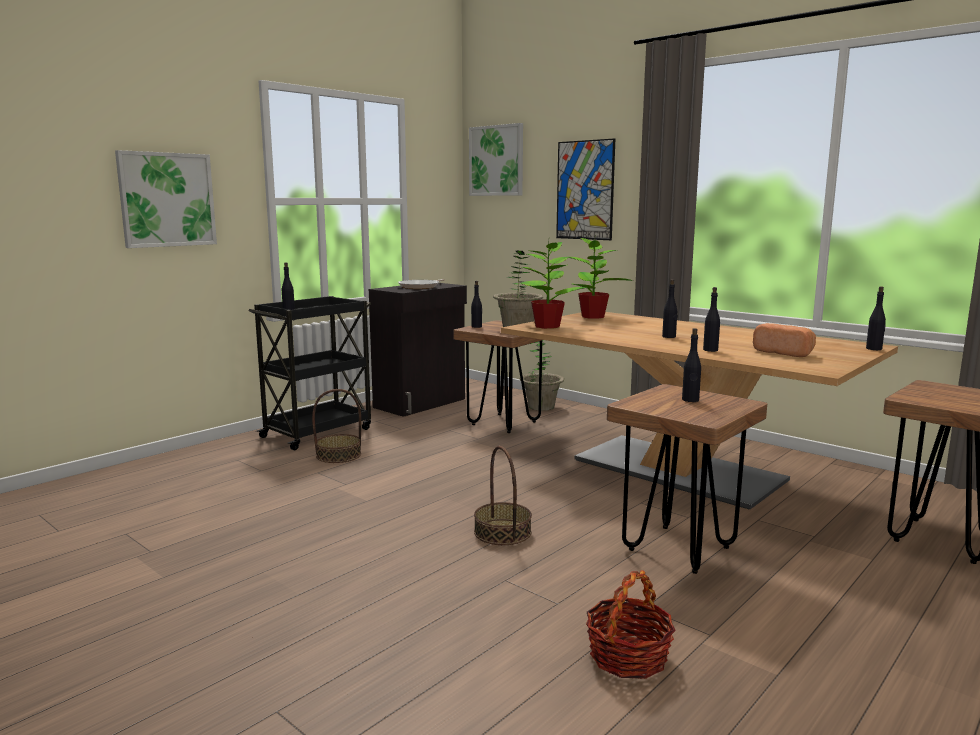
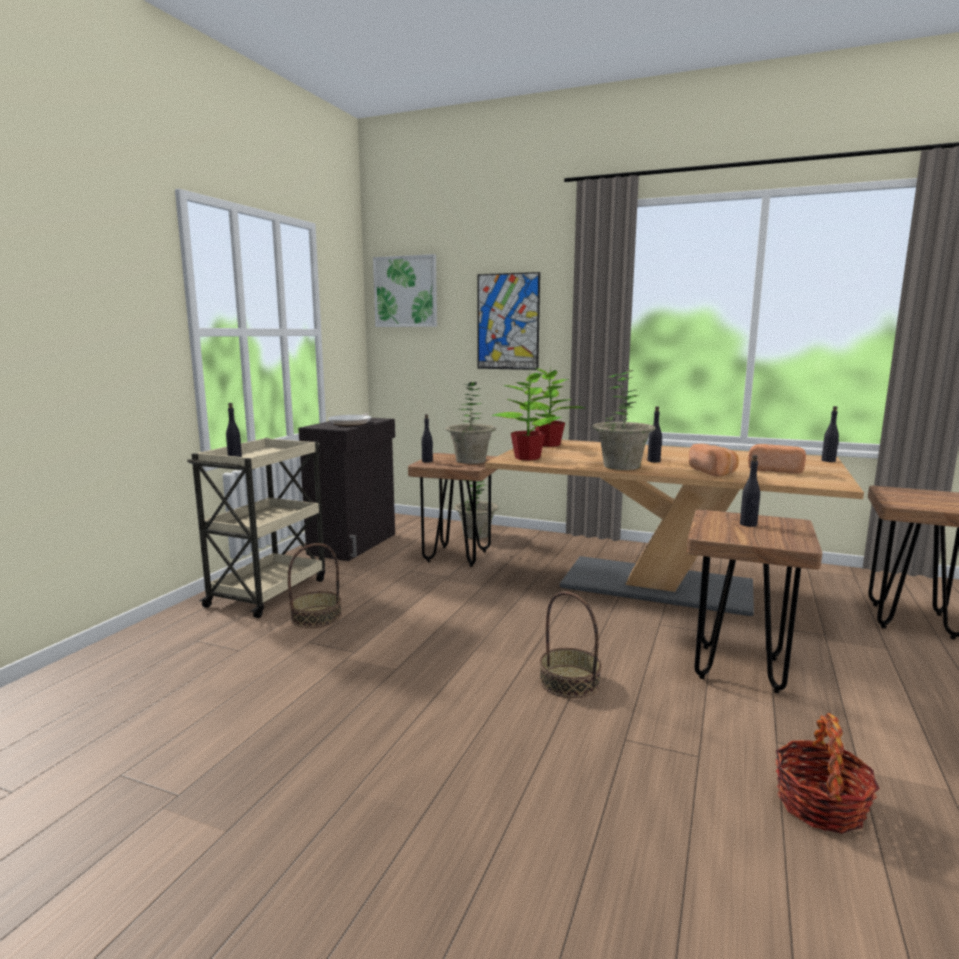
camera: 20 degrees left, 0 degrees up
picture [115,150,217,248] -> none
black cart [248,296,371,450] -> beige cart [187,438,325,618]
black bottle [703,287,720,352] -> bread [689,444,739,477]
none -> potted plant [593,370,656,470]

